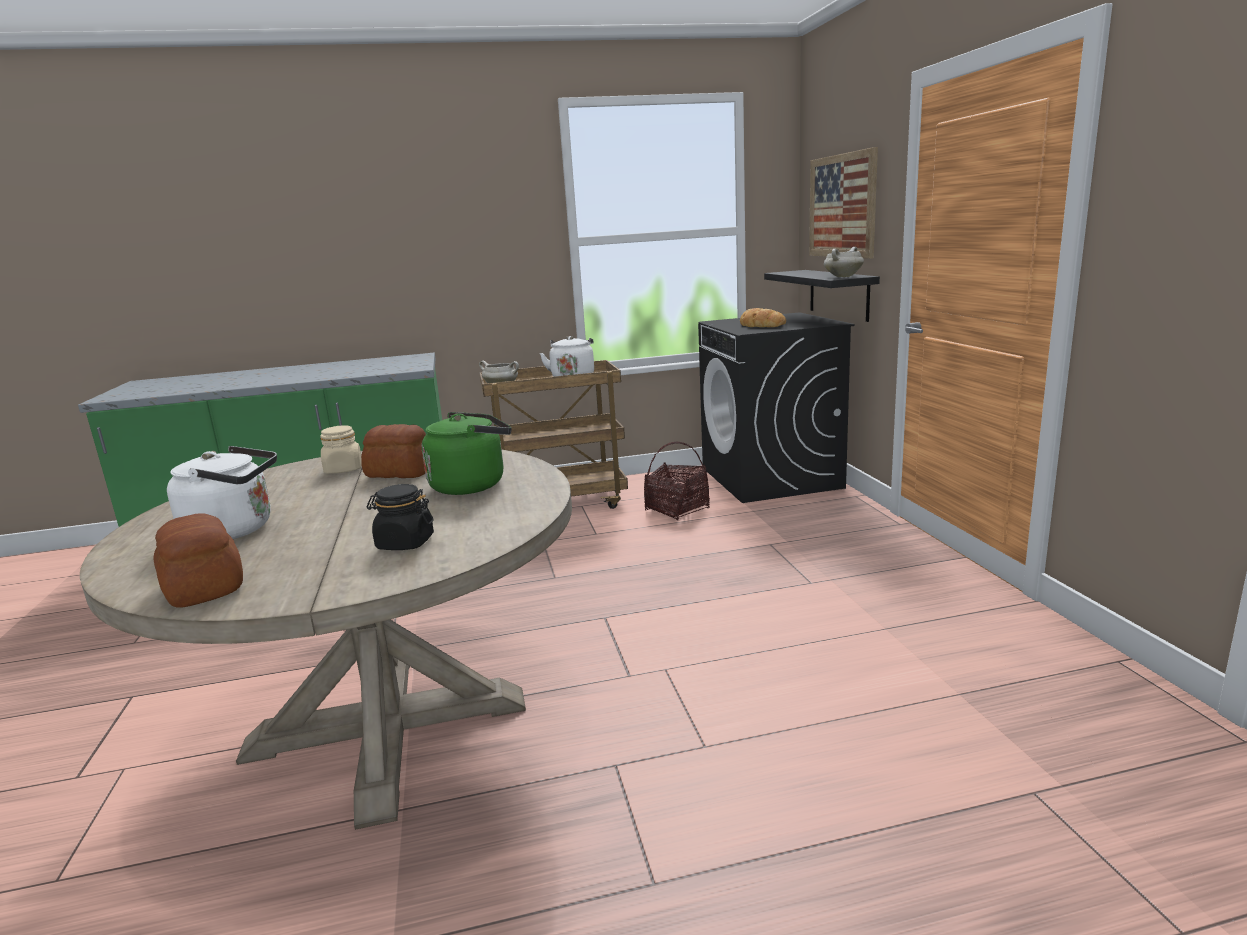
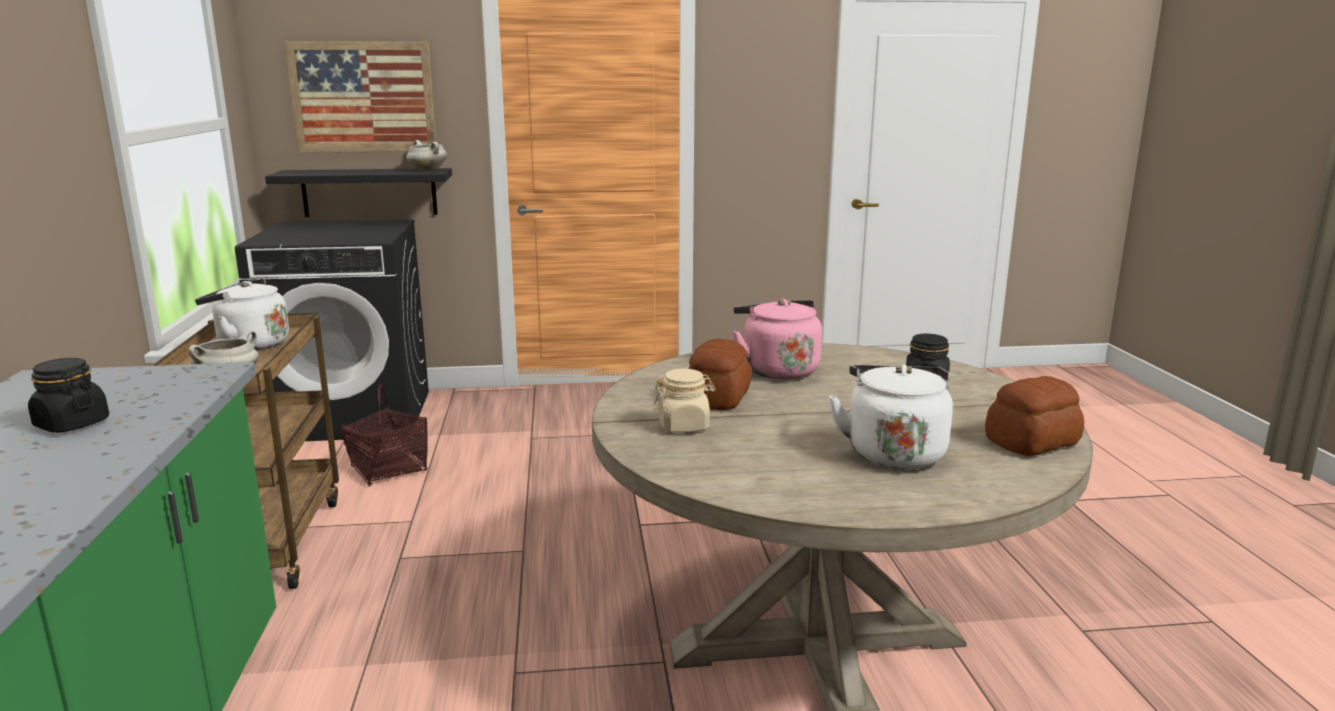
camera: 85 degrees left, 0 degrees up
green kettle [422,412,511,495] -> pink kettle [733,299,822,379]
bread [740,308,786,327] -> none
none -> black jar [28,358,109,433]

